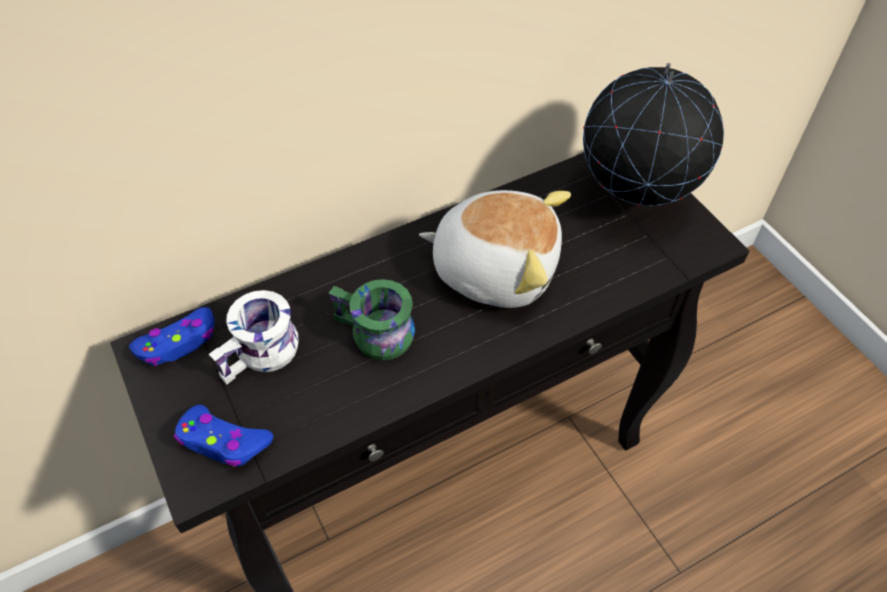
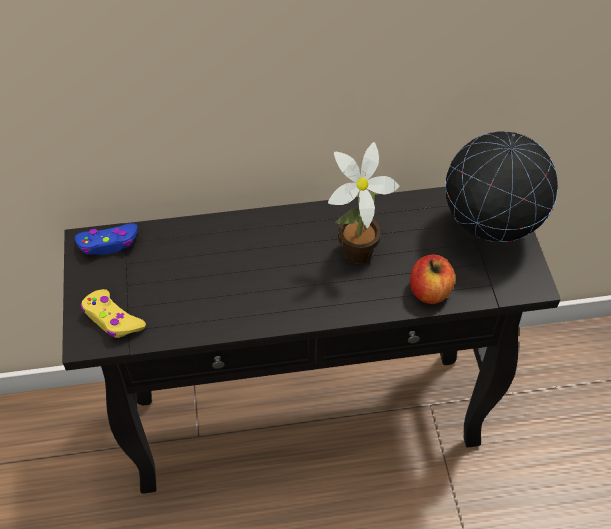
camera: 20 degrees right, 0 degrees up
blue game controller [174,405,273,467] -> yellow game controller [80,289,146,338]
white mug [209,290,298,384] -> none
green mug [328,279,415,360] -> none
plush toy [419,190,571,308] -> potted plant [328,142,399,264]
none -> apple [410,255,456,304]

